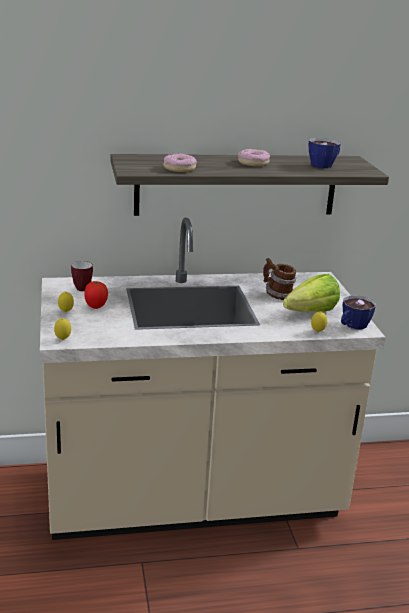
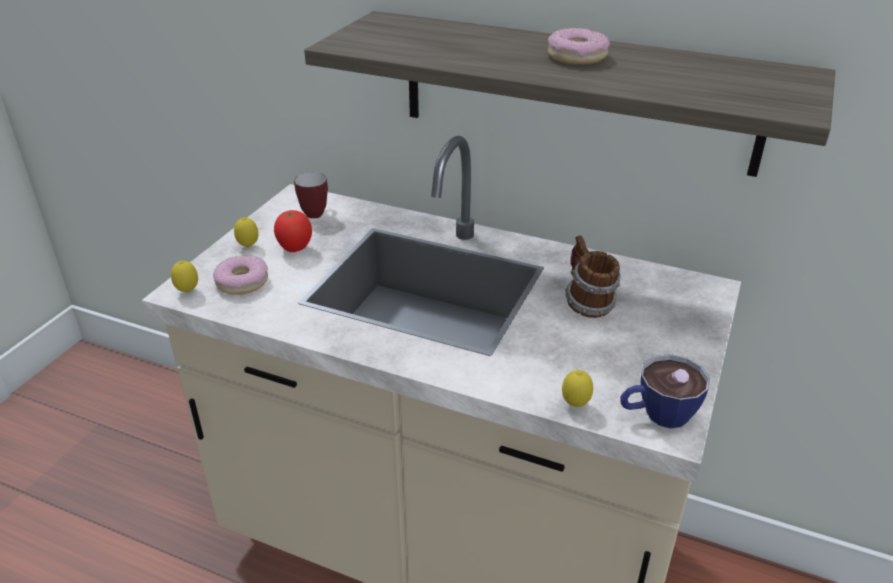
camera: 35 degrees right, 10 degrees up
donut [163,154,197,172] -> donut moved to [213,255,268,295]
lettuce [283,274,340,312] -> none
cup [309,138,341,168] -> none

